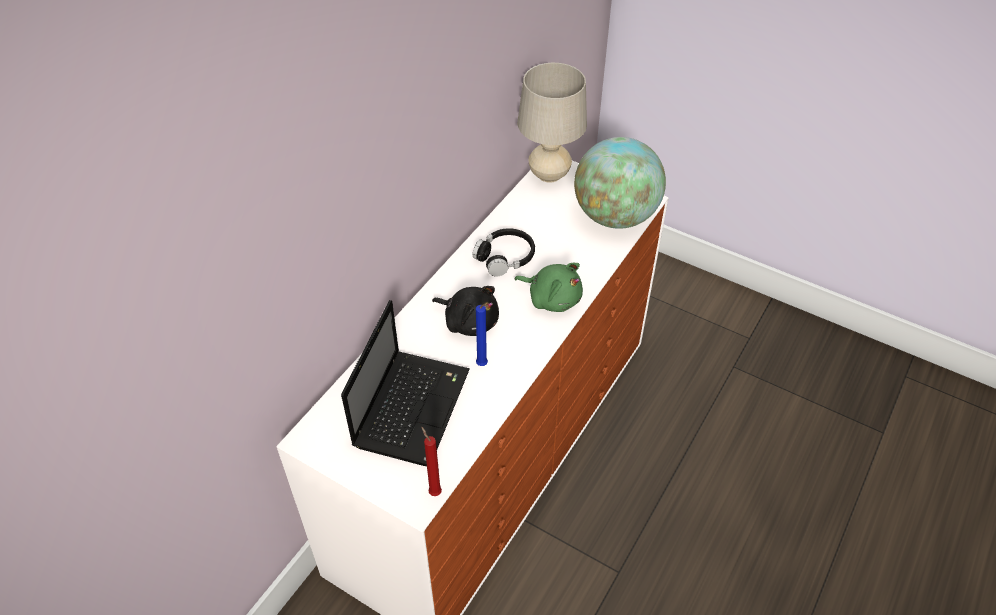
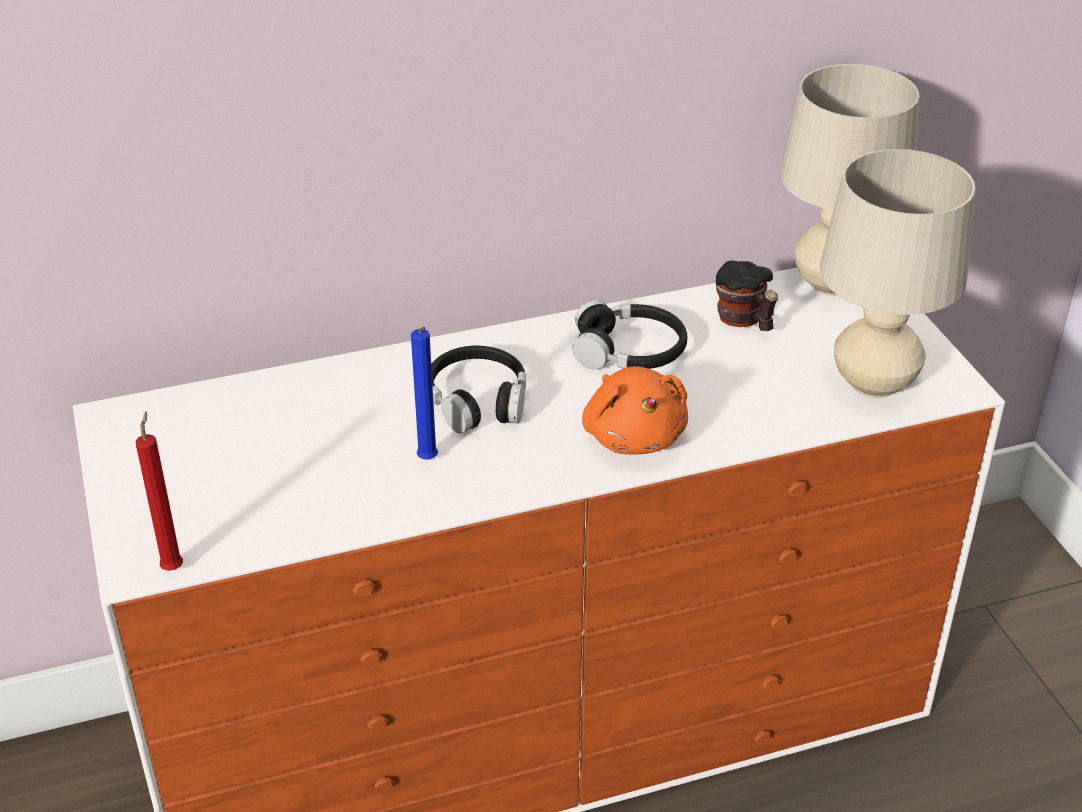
camera: 40 degrees right, 10 degrees down
laptop [341,300,470,466] -> none
black plush toy [432,286,499,336] -> black headphones [431,346,526,433]
green plush toy [515,263,583,312] -> orange plush toy [582,366,688,455]
globe [574,137,666,229] -> beige table lamp [820,149,976,398]
none -> mug [716,261,778,331]

